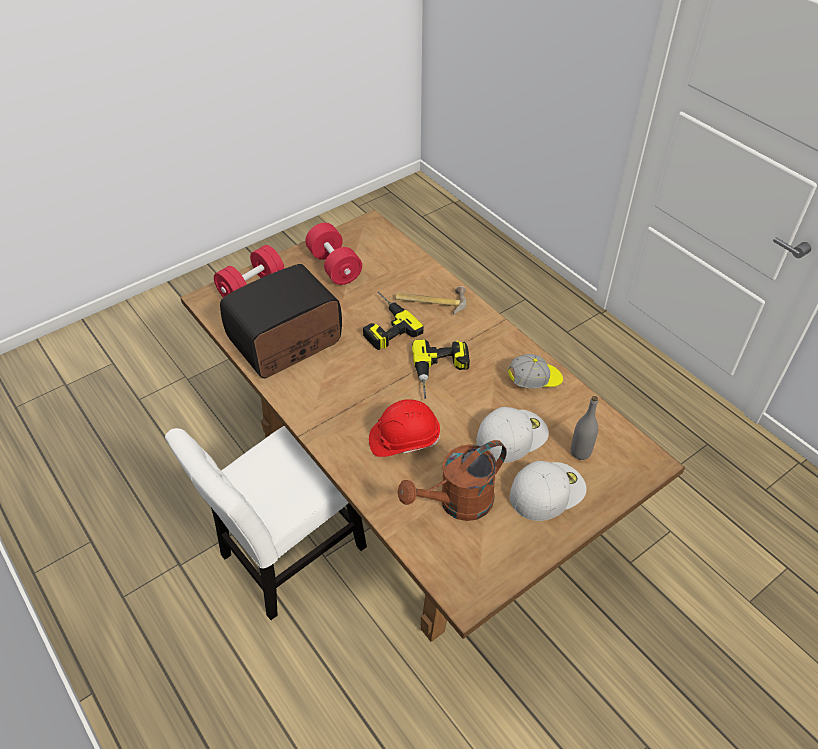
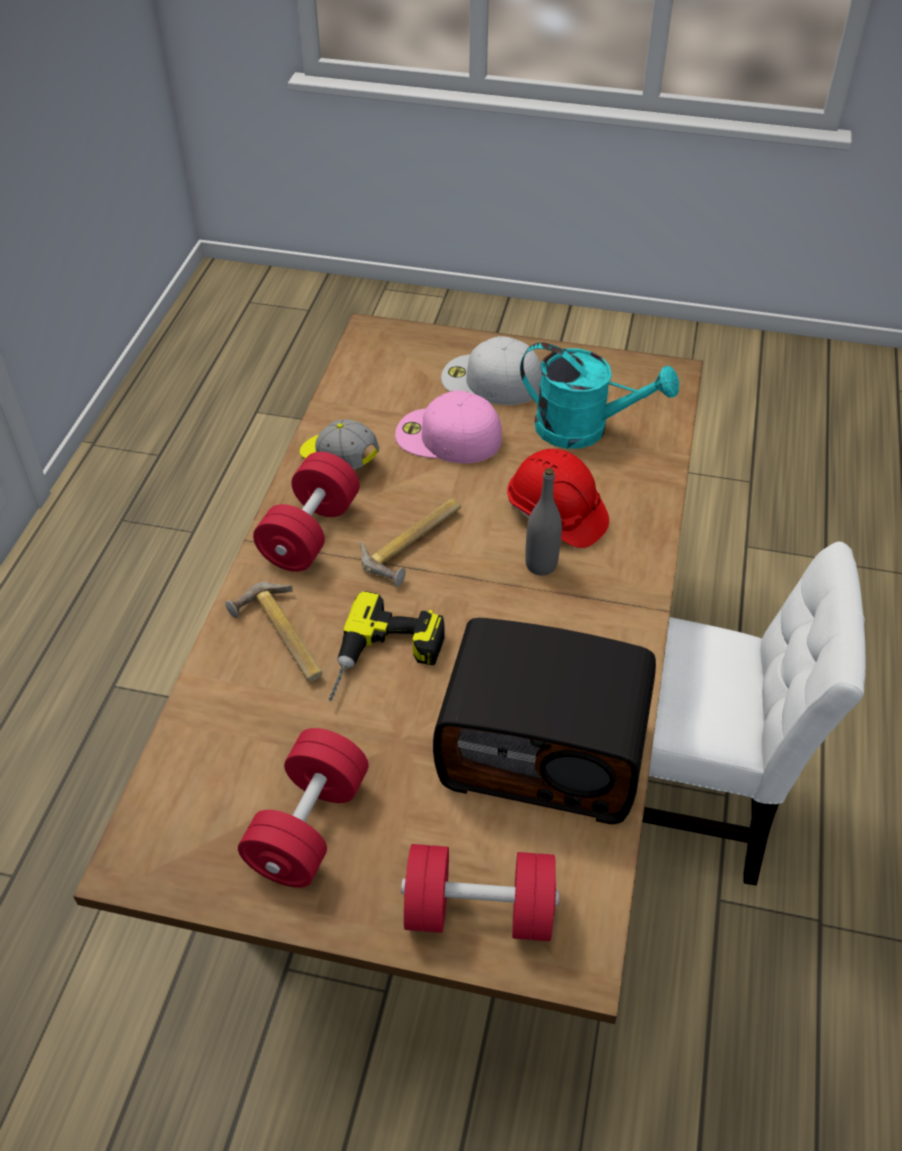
camera: 130 degrees left, 0 degrees up
brown watering can [398,440,507,521] -> turquoise watering can [520,342,679,449]
power drill [412,339,470,399] -> hammer [360,498,461,587]
white cap [476,407,549,463] -> pink cap [395,390,502,463]
grey bottle [571,396,598,460] -> grey bottle moved to [525,468,562,575]
none -> red dumbbell [253,452,360,572]

